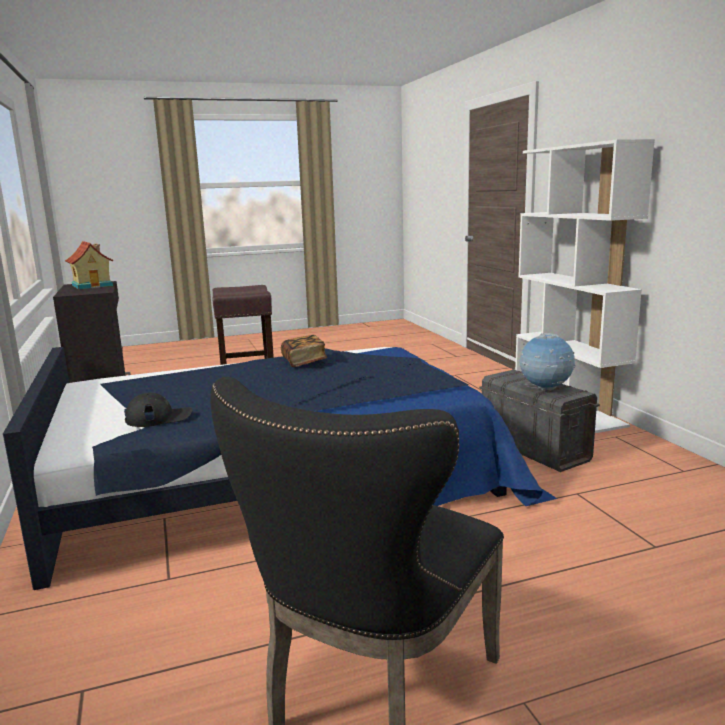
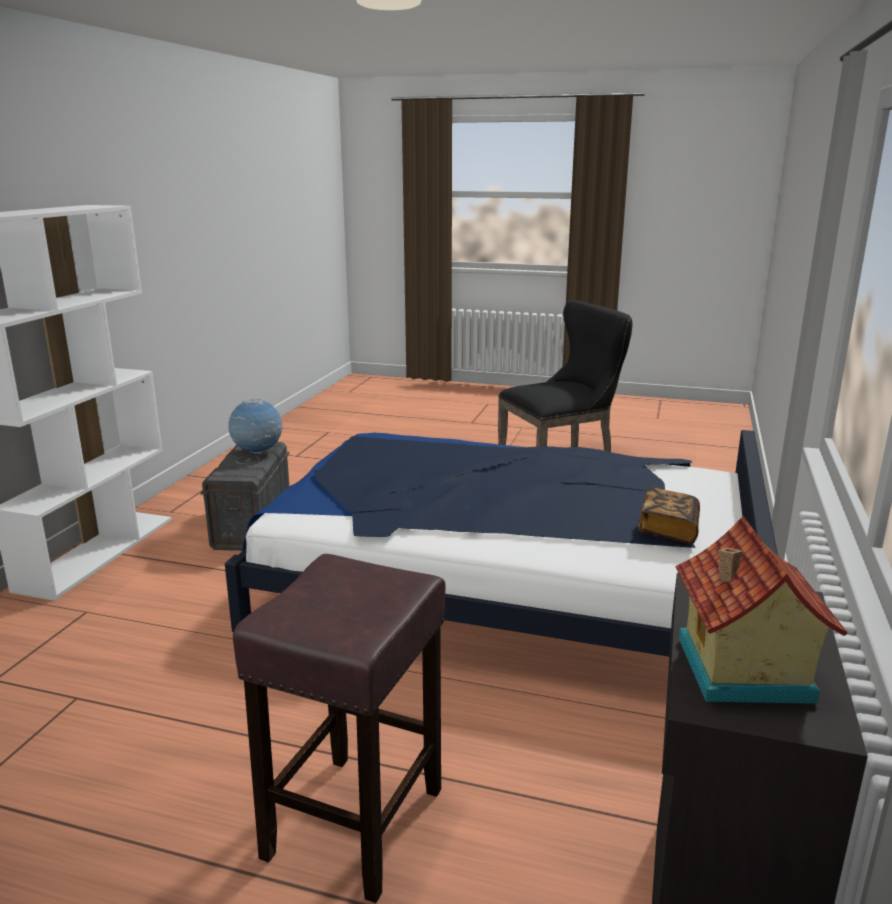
camera: 145 degrees left, 5 degrees up
black cap [125,393,193,427] -> none
book [281,335,327,367] -> book moved to [638,488,700,545]

